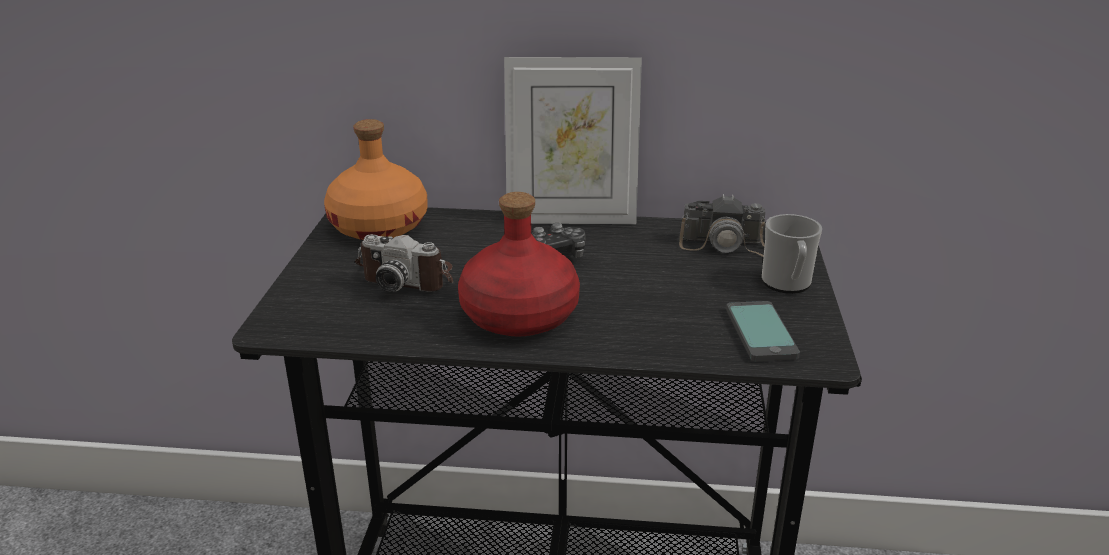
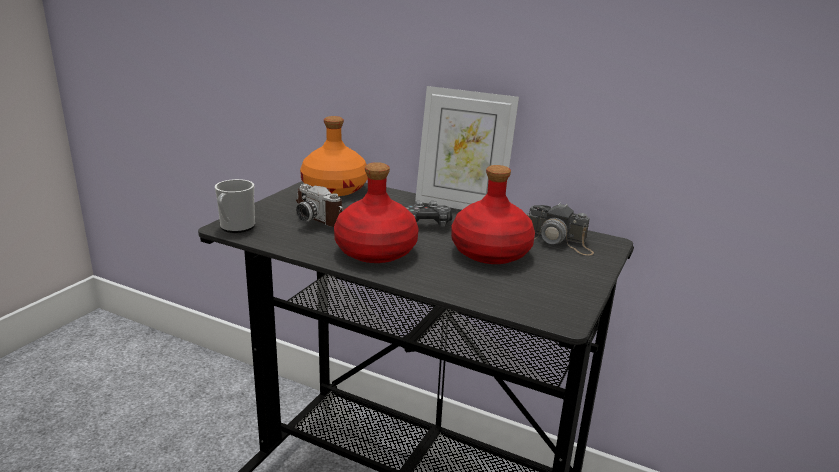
camera: 20 degrees right, 5 degrees down
phone [726,301,800,361] -> none
mug [761,214,822,294] -> mug moved to [215,179,255,233]
none -> red bottle [451,165,535,264]

